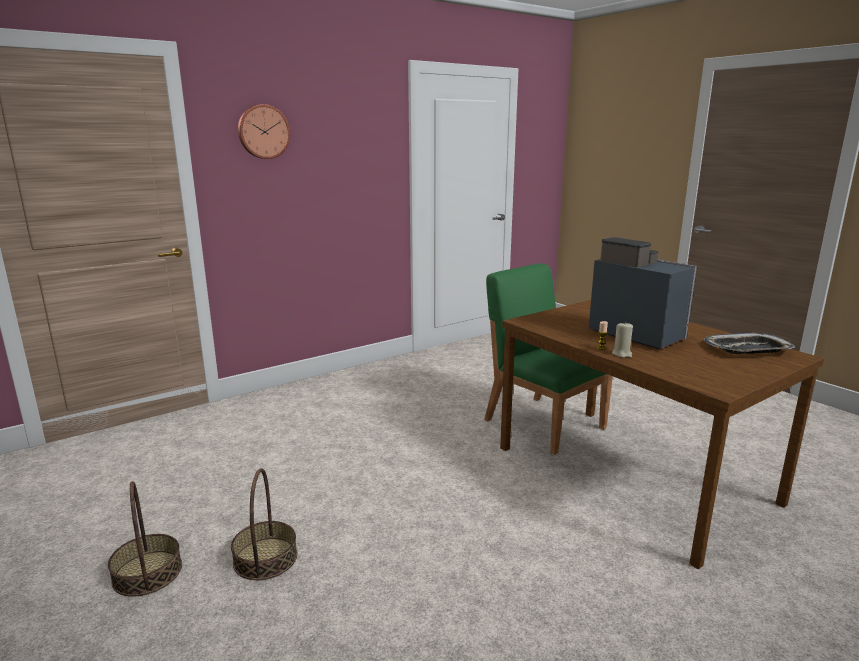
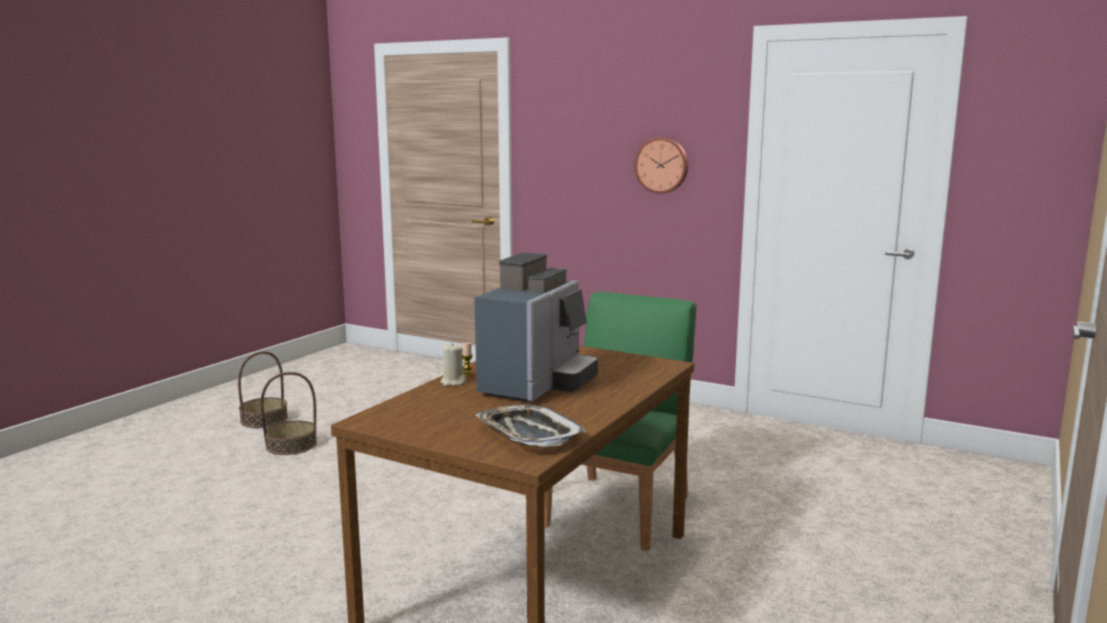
camera: 65 degrees right, 5 degrees down
wall clock [238,104,290,159] -> wall clock moved to [634,137,688,194]

